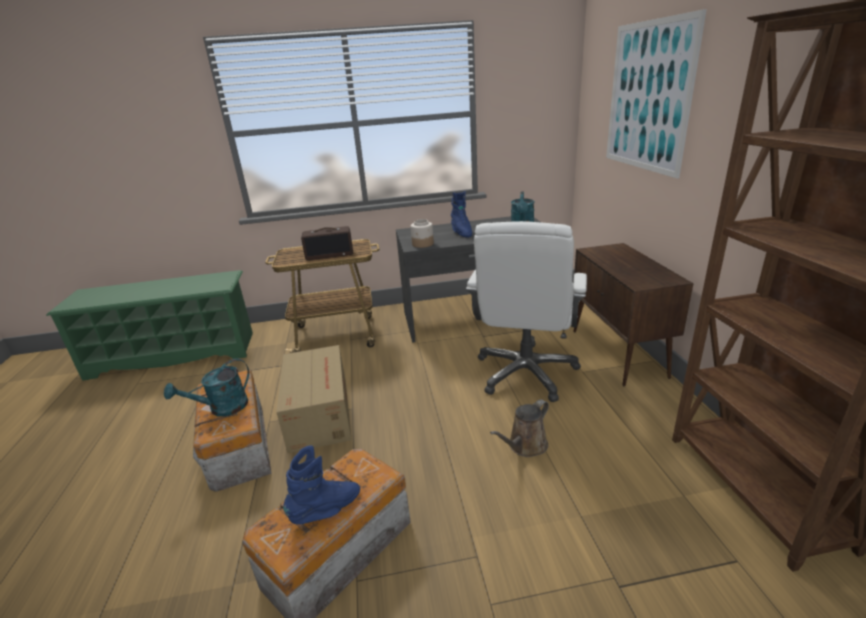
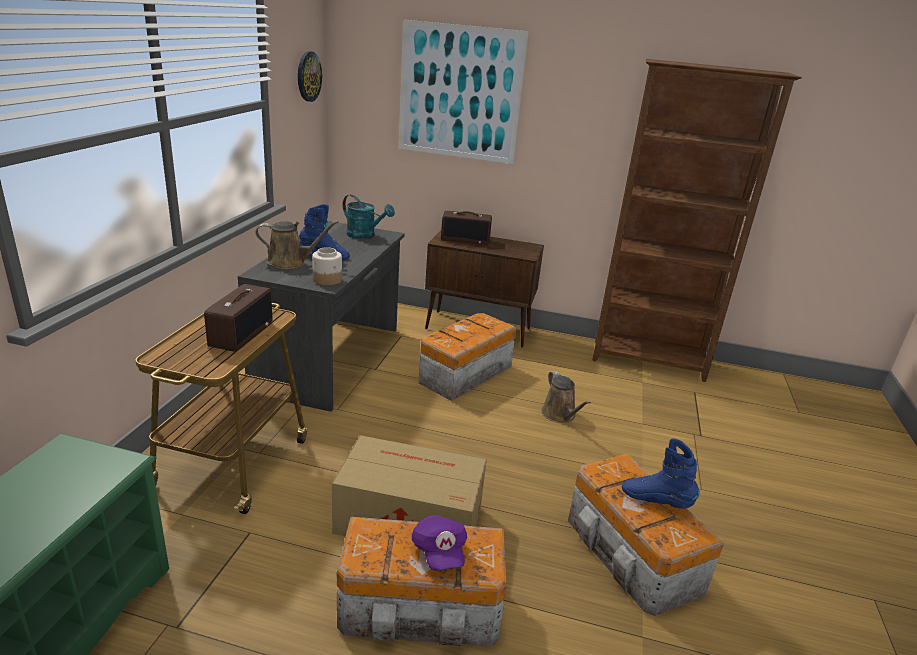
camera: 70 degrees left, 0 degrees up
turquoise watering can [164,358,249,416] -> purple cap [412,515,467,571]
blue boot [283,445,360,524] -> blue boot turned 45 degrees counterclockwise [622,438,700,509]
white office chair [466,221,587,402] -> storage box [419,313,516,401]
none -> brown watering can [255,221,338,269]
none -> wall clock [298,51,322,102]
none -> radio [441,211,492,245]

